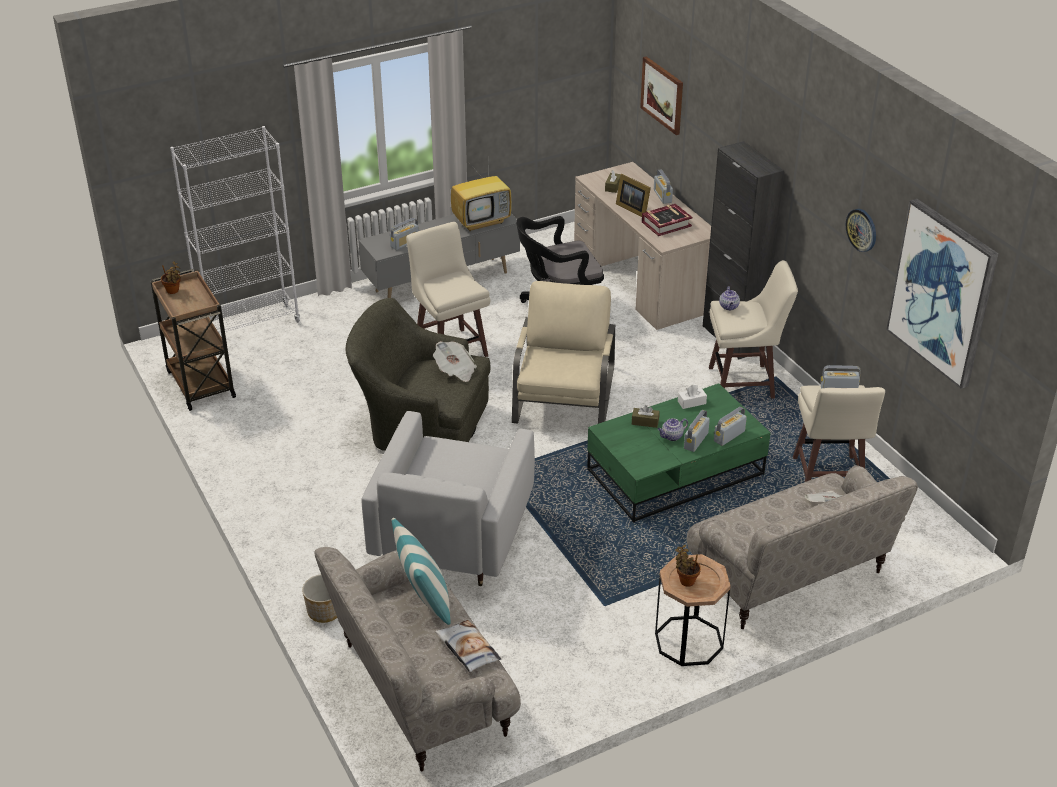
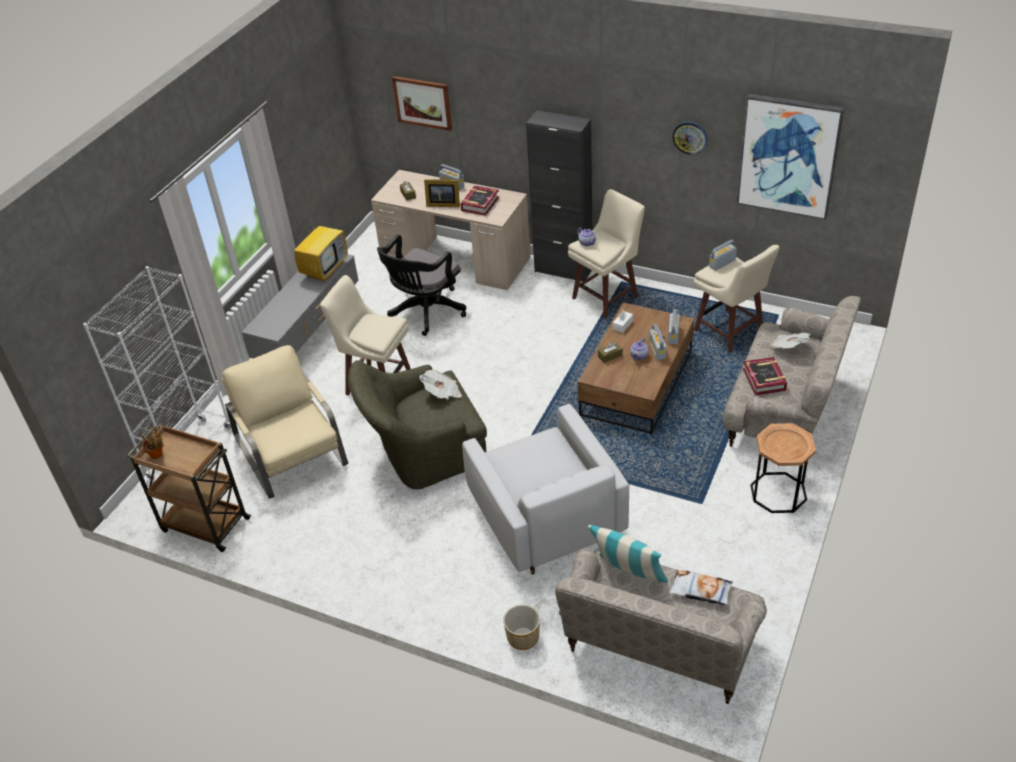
camera: 35 degrees left, 5 degrees up
radio [390,218,419,250] -> none
beige armchair [512,281,615,424] -> beige armchair moved to [222,345,348,499]
green coffee table [587,383,771,523] -> brown coffee table [578,303,694,434]
potted plant [675,545,701,587] -> none
none -> book [743,357,787,396]

